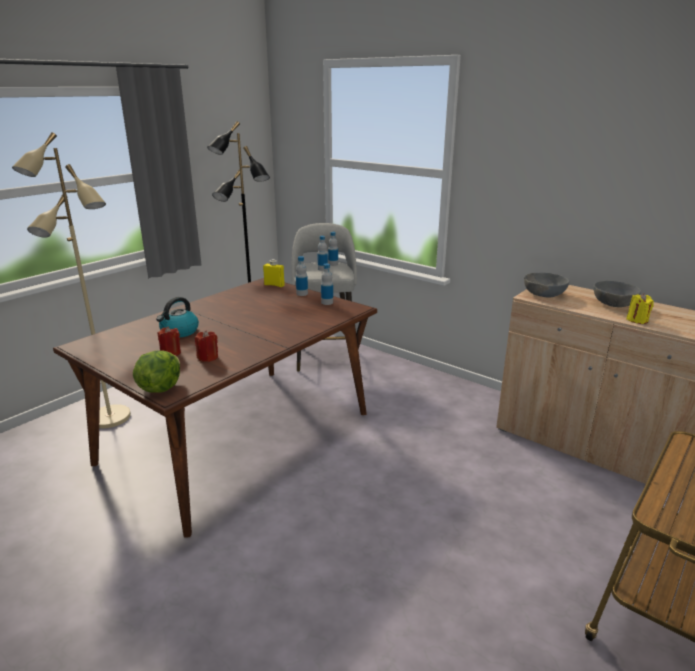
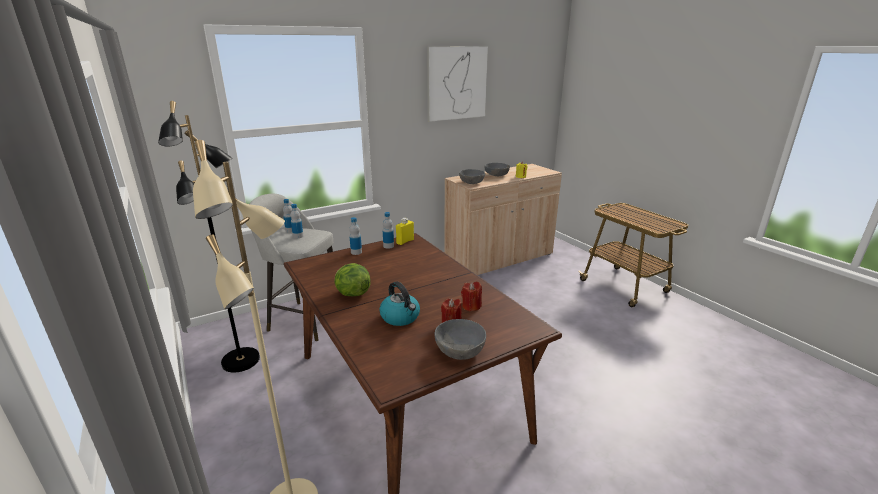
camera: 70 degrees left, 0 degrees up
lettuce [133,351,180,393] -> lettuce moved to [334,263,371,296]
yellow bottle [263,259,285,287] -> yellow bottle moved to [396,218,414,245]
none -> picture [427,47,488,122]
none -> grey bowl [434,319,486,360]

